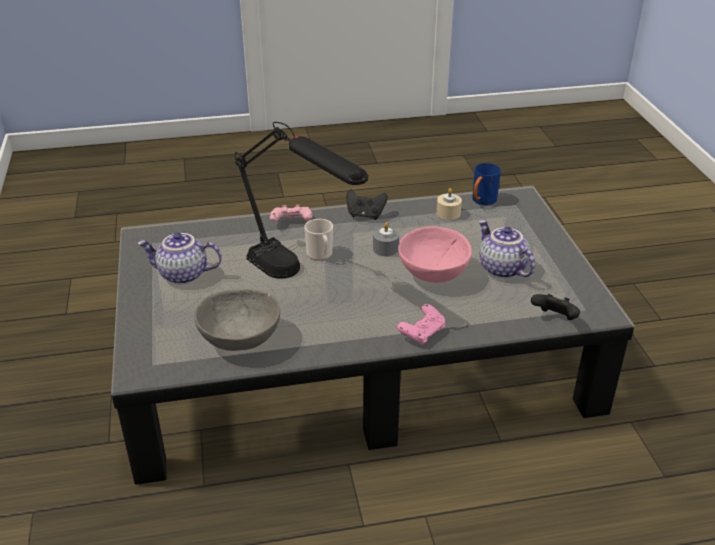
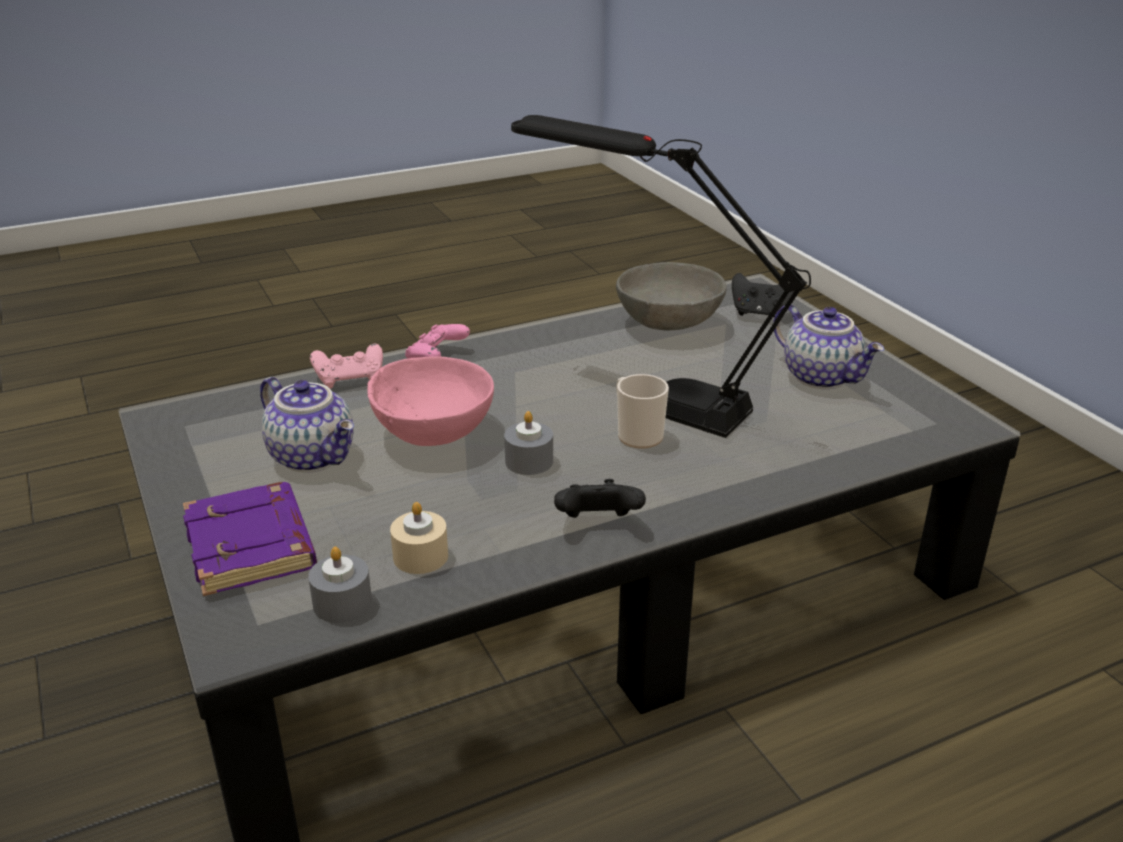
camera: 165 degrees right, 5 degrees down
teapot [138,232,222,284] -> teapot turned 60 degrees clockwise [773,305,884,389]
pink game controller [270,205,312,222] -> pink game controller moved to [310,344,383,389]
blue mug [472,163,501,205] -> grey candle [308,547,372,623]
black game controller [531,294,580,320] -> black game controller moved to [732,273,794,317]
none -> purple book [183,482,317,596]

